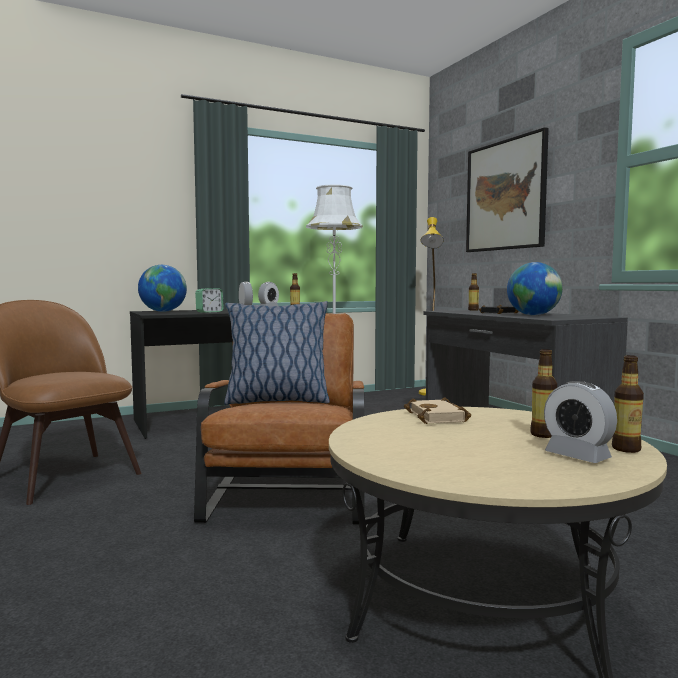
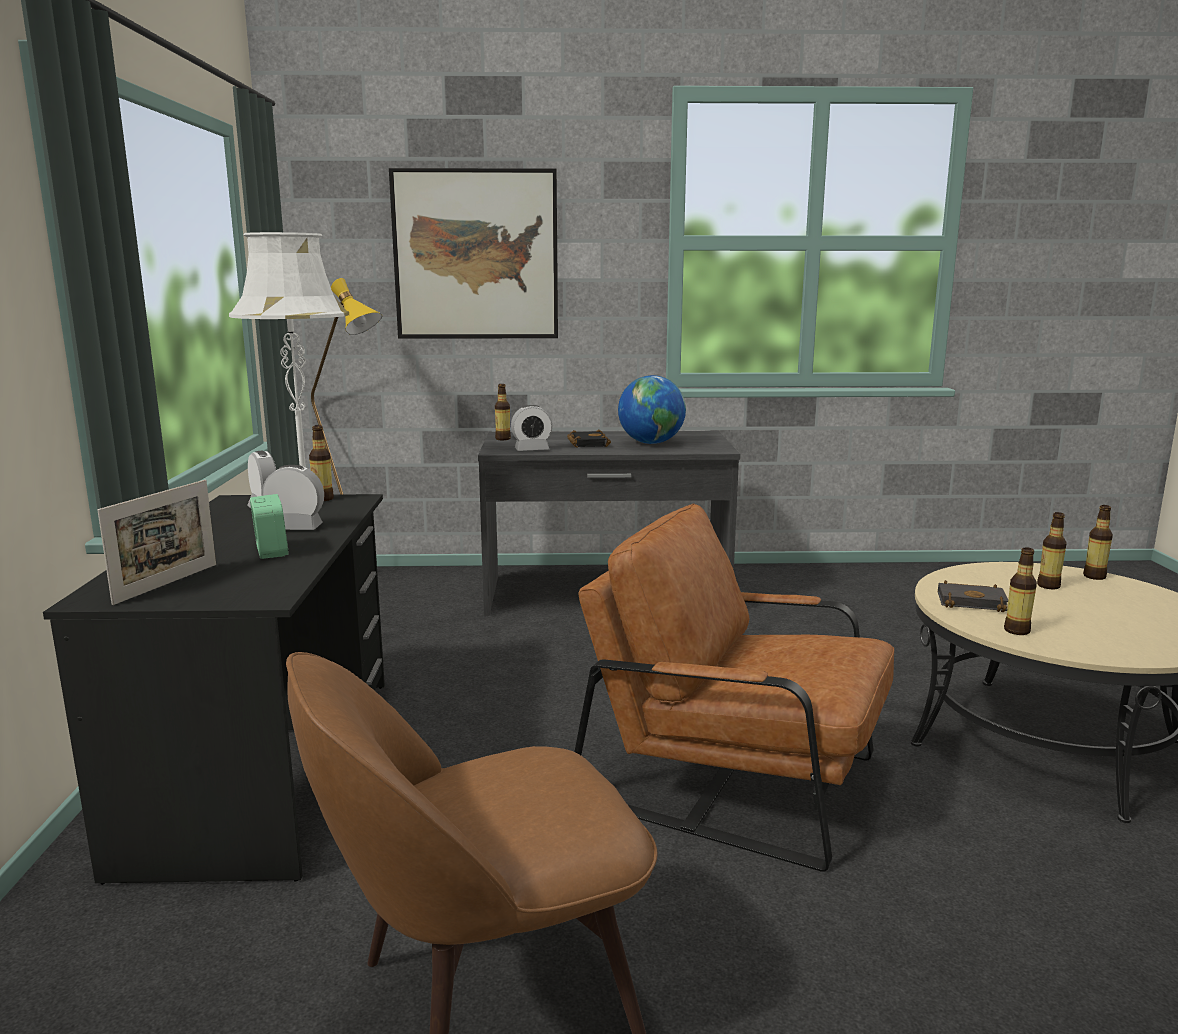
camera: 65 degrees left, 10 degrees up
globe [138,265,187,312] -> picture frame [97,480,216,605]
pillow [224,301,330,405] -> none
beige book [404,397,471,424] -> black book [938,580,1008,612]
alarm clock [544,381,617,463] -> alarm clock moved to [511,405,552,451]
none -> bottle [1004,547,1037,635]

